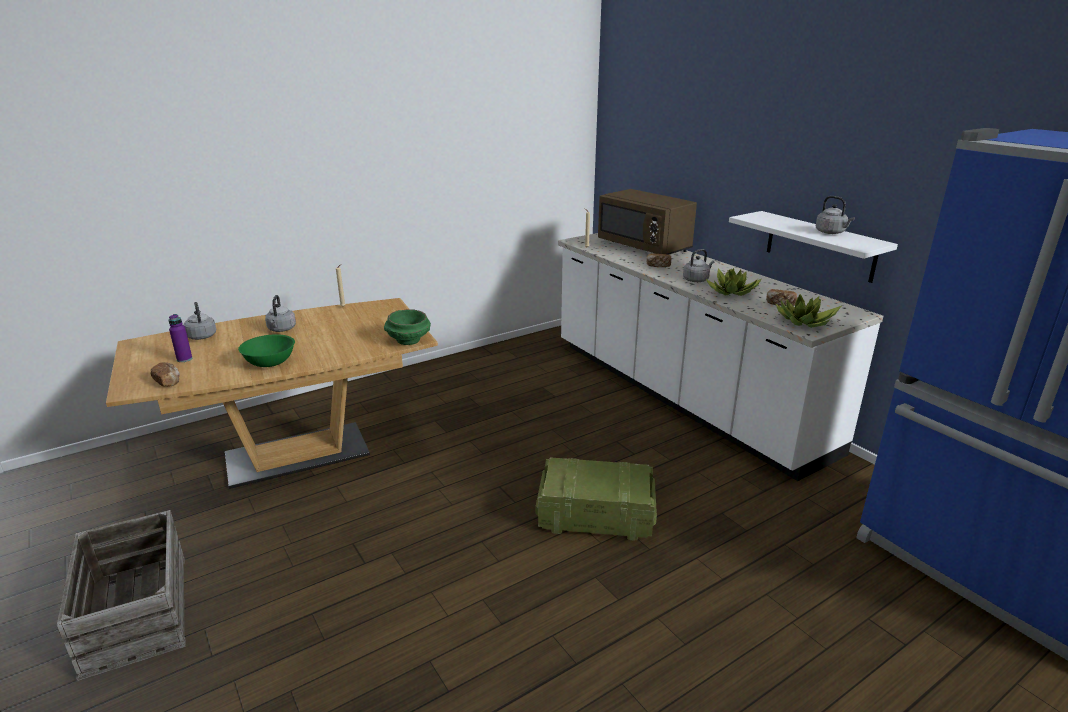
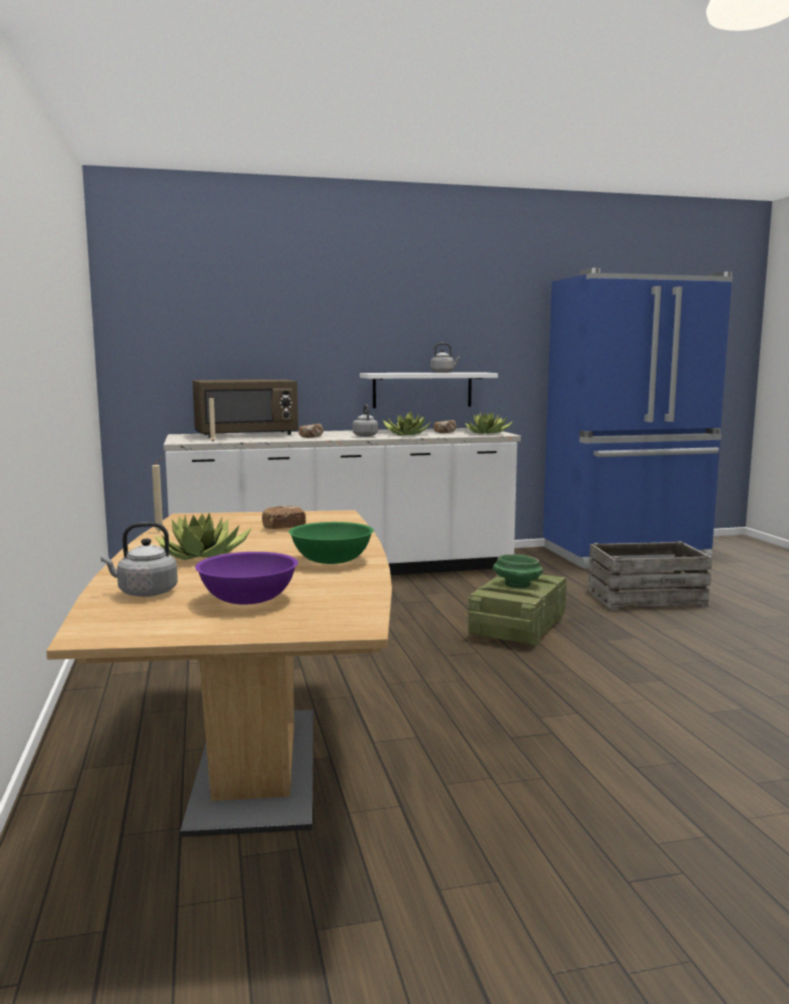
camera: 70 degrees left, 15 degrees down
crate [57,510,186,681] -> crate moved to [588,541,712,610]
bread [150,362,180,387] -> bread moved to [262,506,306,529]
purple bottle [169,314,192,362] -> purple bowl [195,552,298,605]
grey kettle [265,295,296,332] -> potted plant [155,513,252,560]
green bowl [384,309,431,345] -> green bowl moved to [493,554,543,588]

